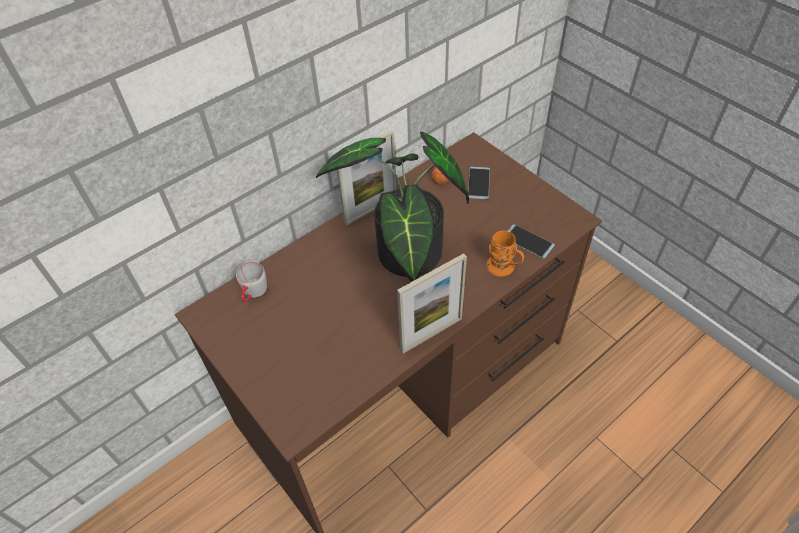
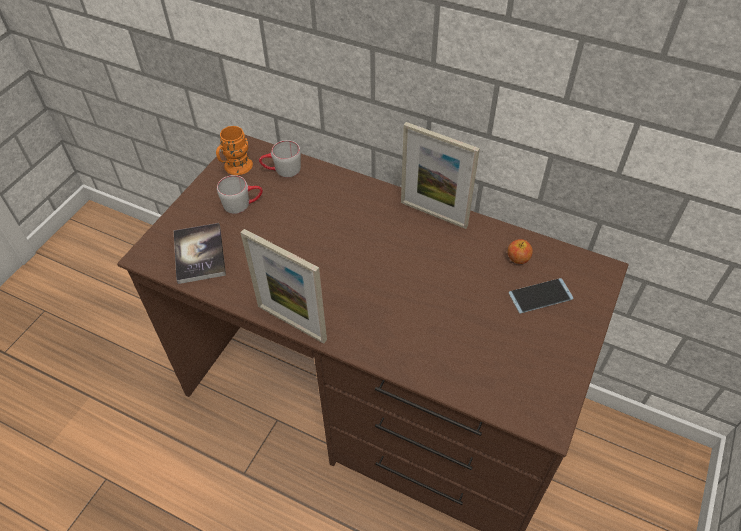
camera: 65 degrees right, 0 degrees up
potted plant [316,132,469,282] -> none
orange mug [486,230,524,277] -> orange mug moved to [216,126,253,175]
phone [508,224,555,259] -> none
none -> book [174,223,226,284]
none -> grey mug [217,175,263,214]

